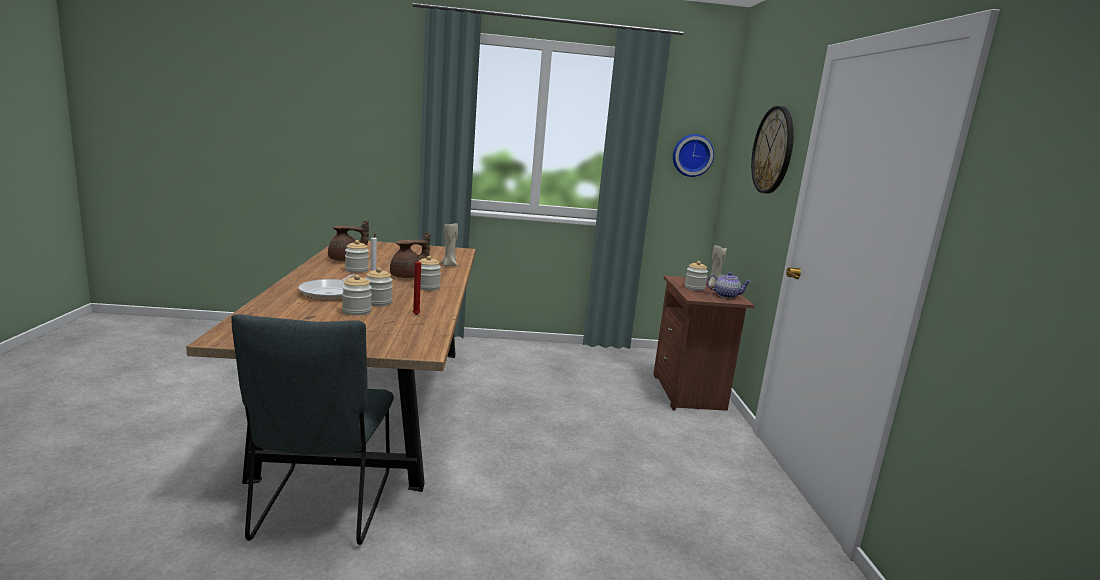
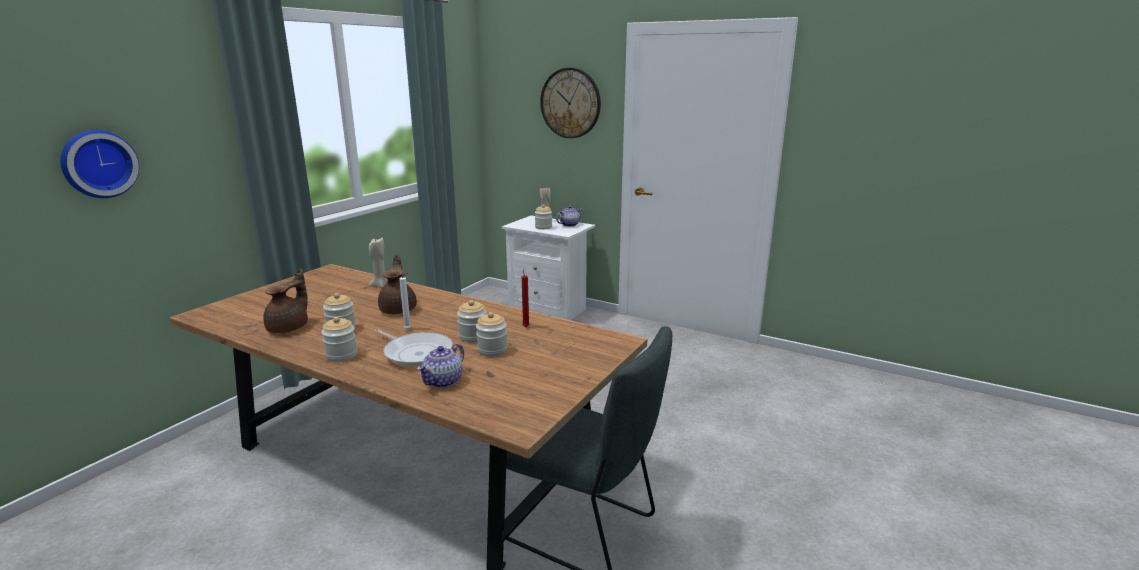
camera: 55 degrees left, 5 degrees up
jar [419,256,441,291] -> jar moved to [321,317,358,362]
brown nightstand [653,276,754,411] -> white nightstand [502,215,595,320]
wall clock [673,134,714,177] -> wall clock moved to [60,130,139,198]
none -> teapot [417,344,464,388]

